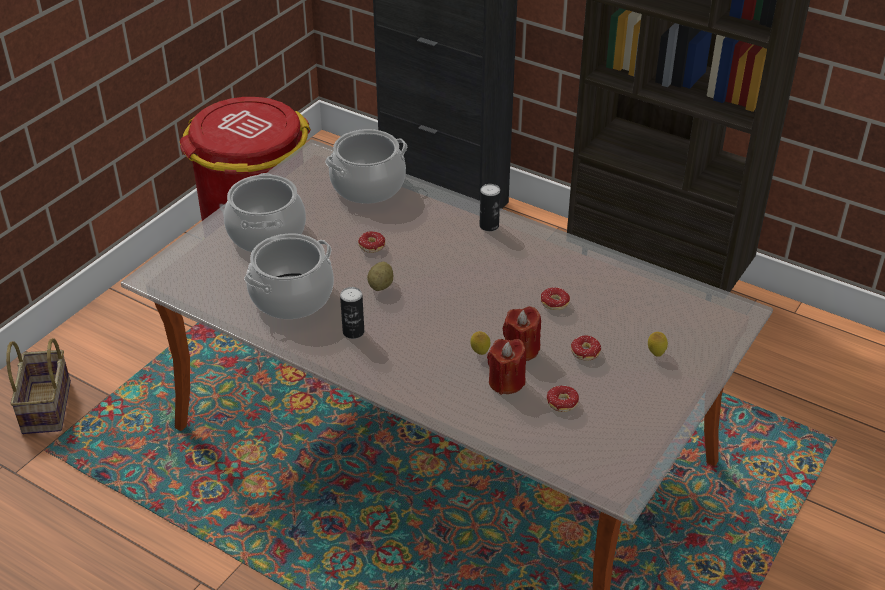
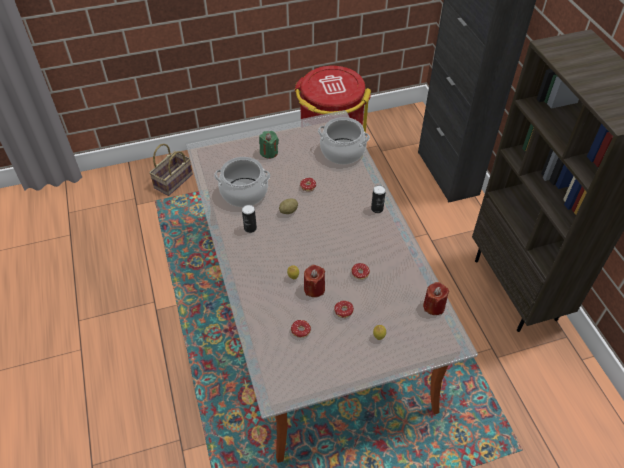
camera: 40 degrees right, 10 degrees up
cooking pot [224,173,306,252] -> green candle [259,131,279,159]
red candle [487,339,526,395] -> red candle moved to [423,282,449,315]

